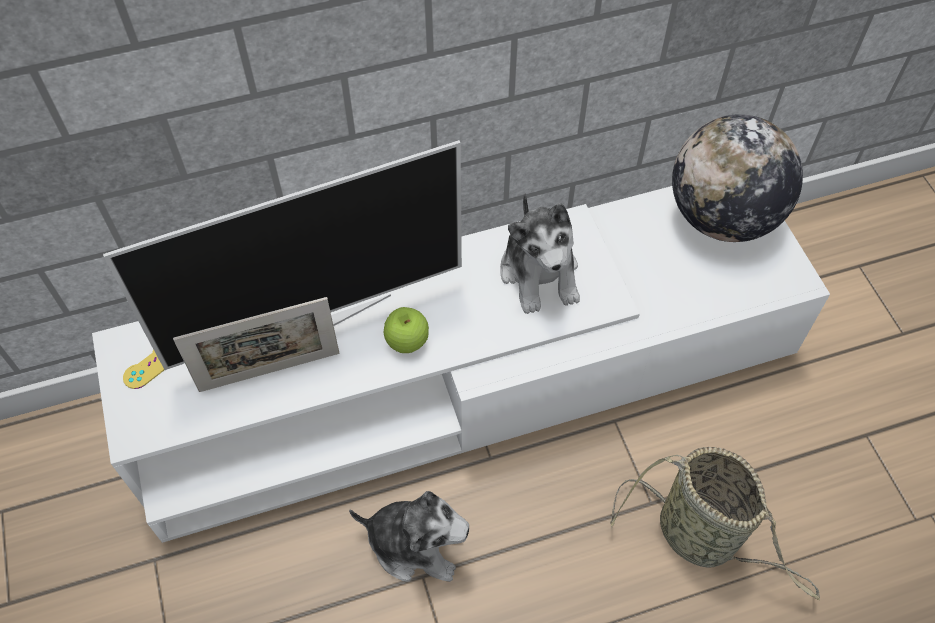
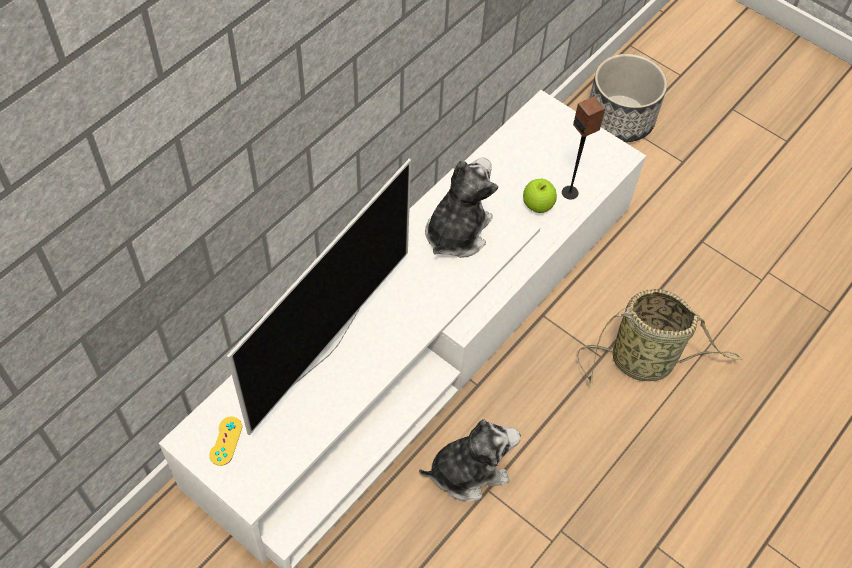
camera: 35 degrees left, 0 degrees up
picture frame [173,297,339,392] -> none
apple [384,307,429,353] -> apple moved to [523,179,557,213]
plush toy [500,193,580,314] -> plush toy turned 105 degrees counterclockwise [425,158,498,258]
globe [672,114,803,242] -> none
none -> speaker [562,96,605,200]
none -> planter [590,54,667,142]

